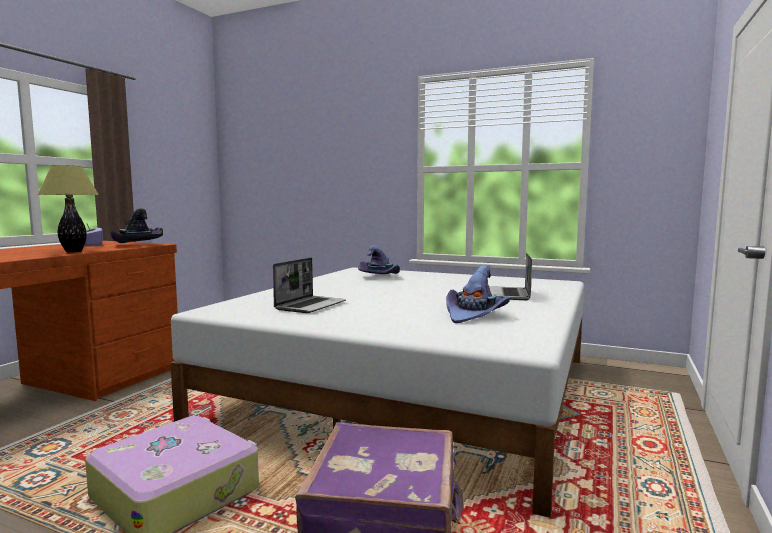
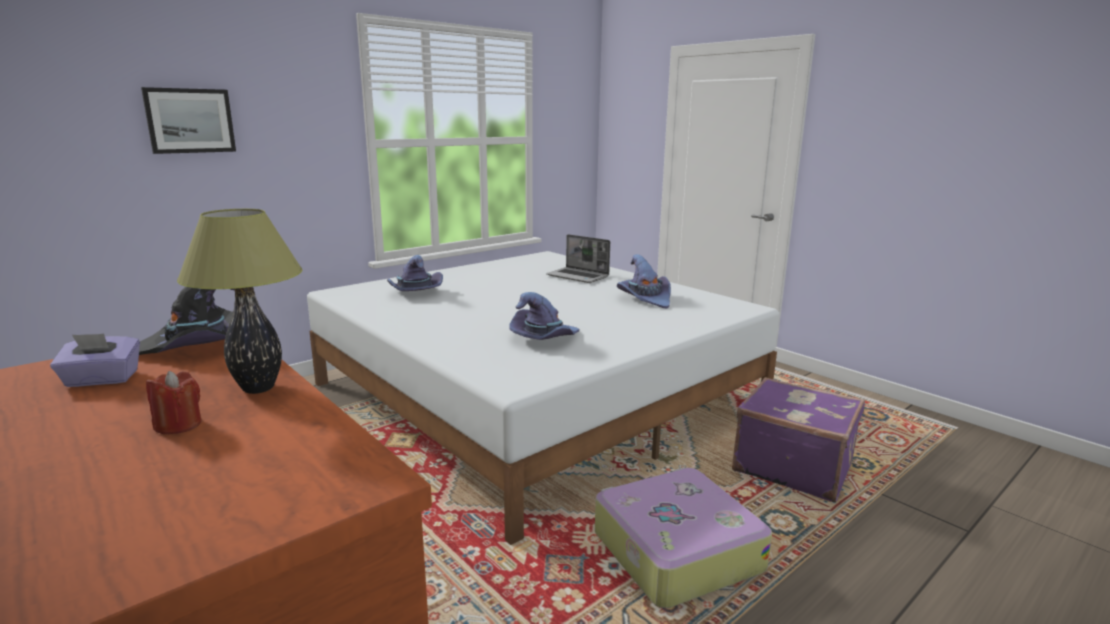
camera: 65 degrees left, 10 degrees up
laptop [273,258,346,313] -> purple hat [509,292,579,340]
none -> picture [141,87,236,154]
none -> red candle [146,371,201,434]

